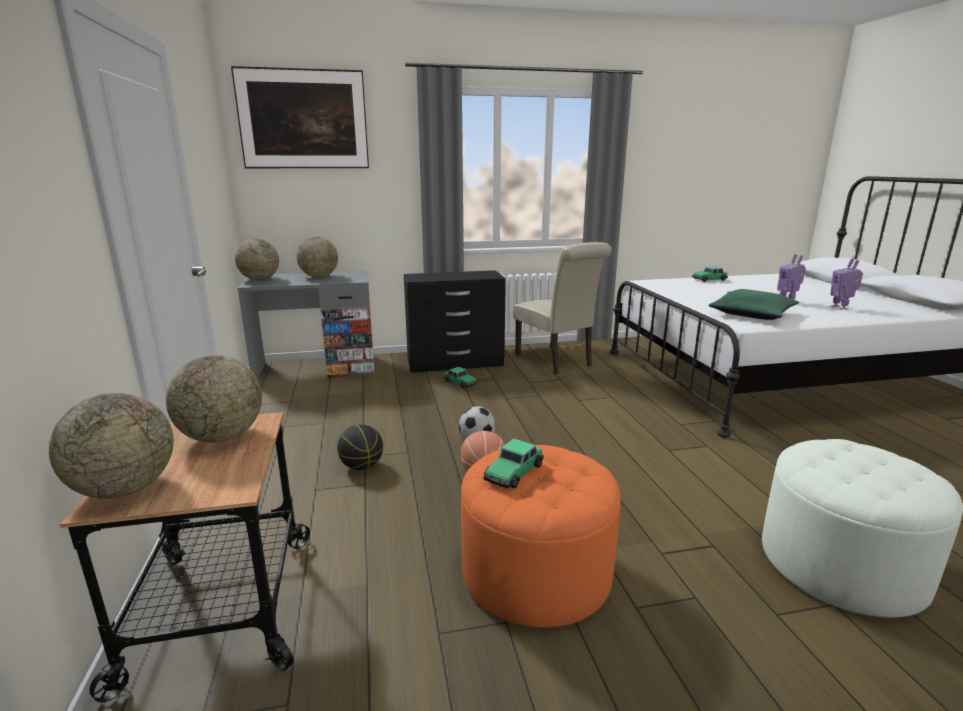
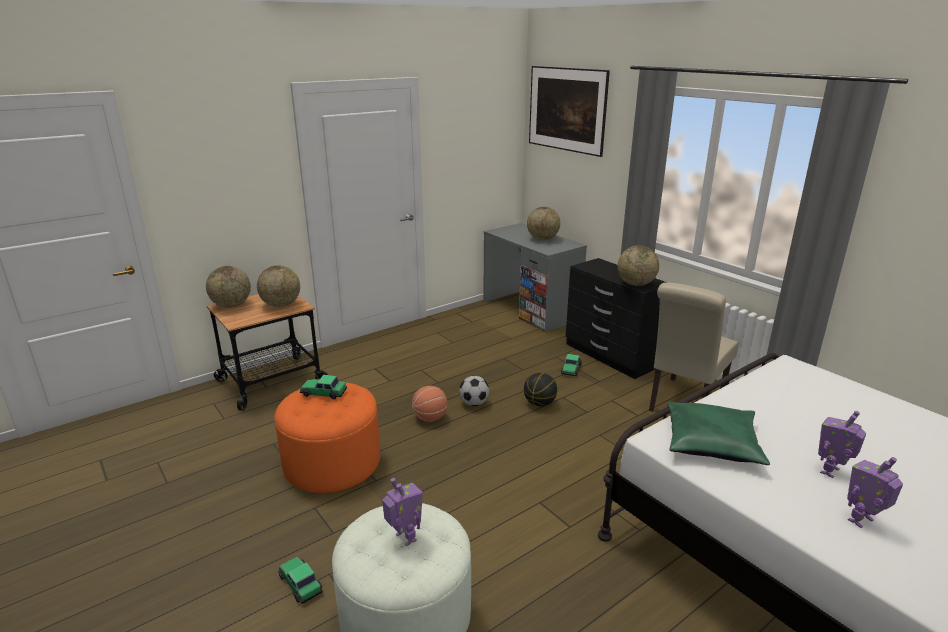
camera: 65 degrees right, 5 degrees up
globe [235,239,279,280] -> globe moved to [618,245,659,286]
basketball [337,424,383,470] -> basketball moved to [524,373,557,406]
toy car [692,266,728,282] -> toy car moved to [278,557,323,604]
none -> toy robot [382,478,423,546]

